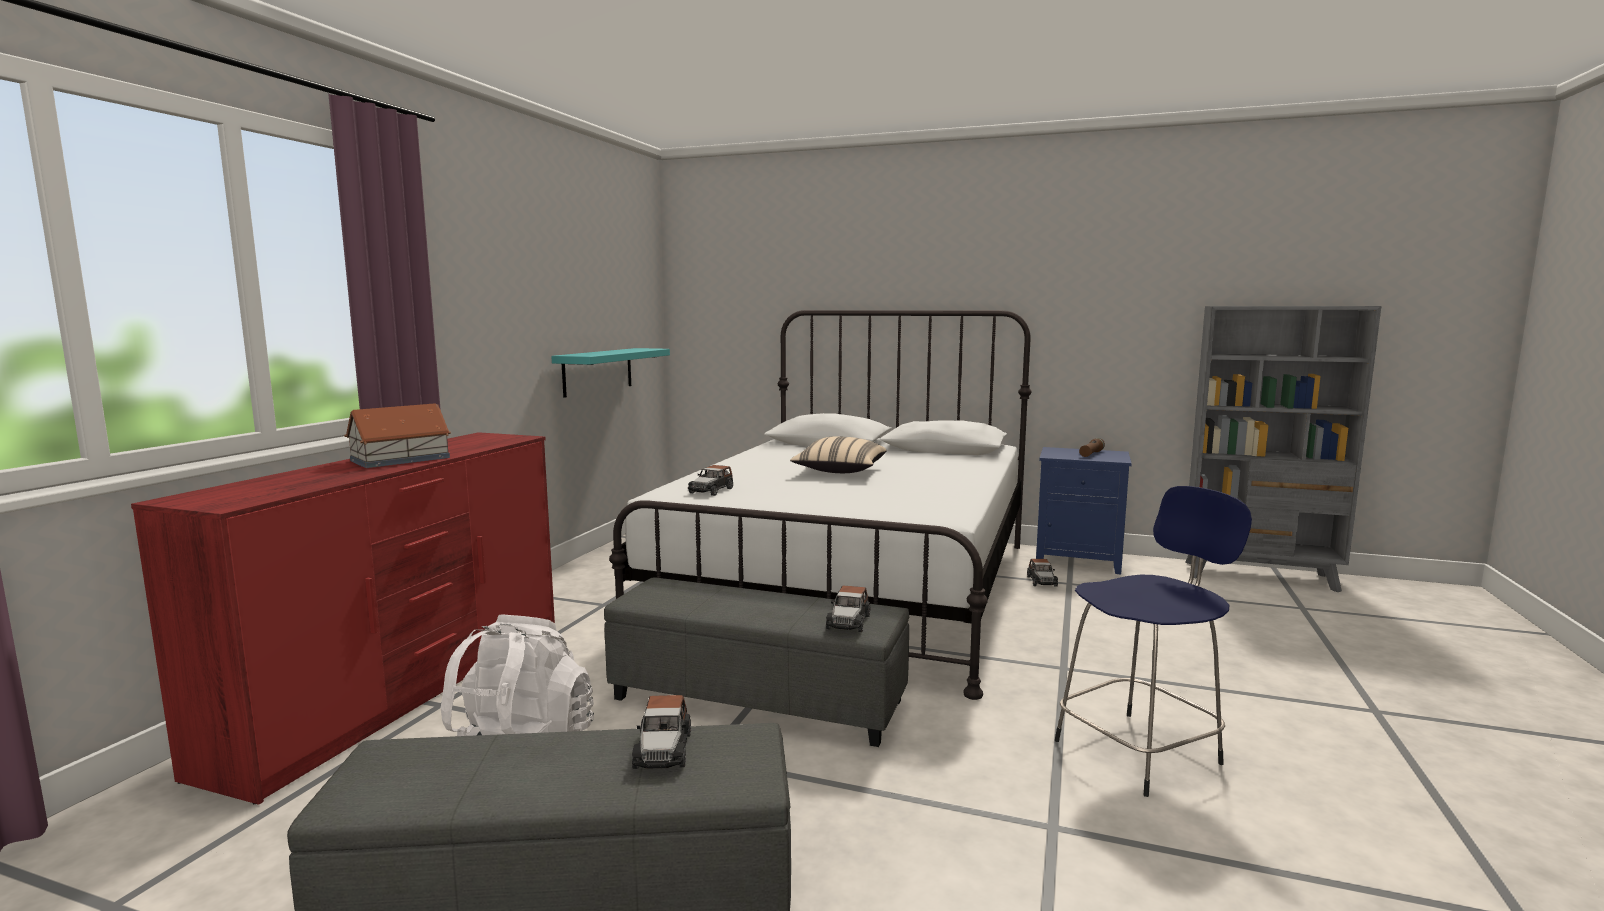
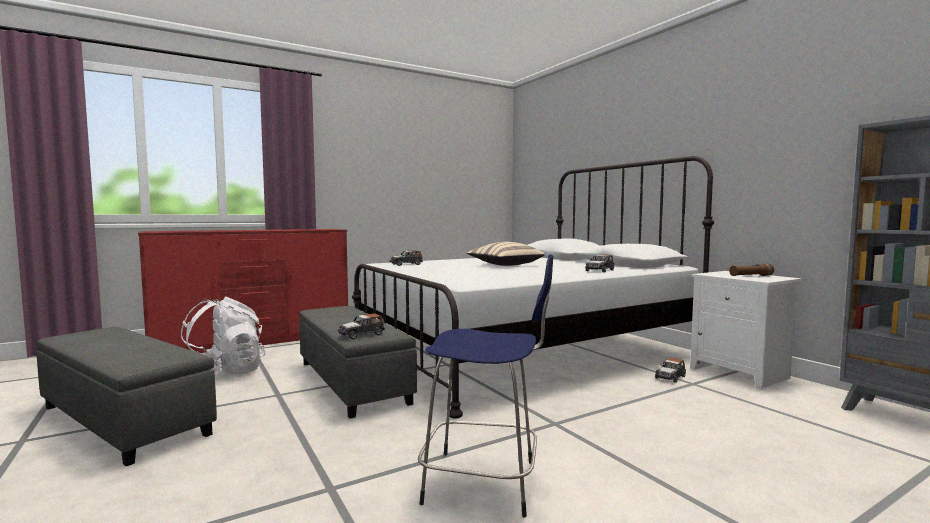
camera: 40 degrees right, 5 degrees down
toy house [344,403,451,468] -> none
turquoise shelf [551,348,670,398] -> none
toy car [632,695,691,769] -> toy car moved to [585,255,614,273]
blue nightstand [1036,447,1132,575] -> white nightstand [690,271,802,390]

